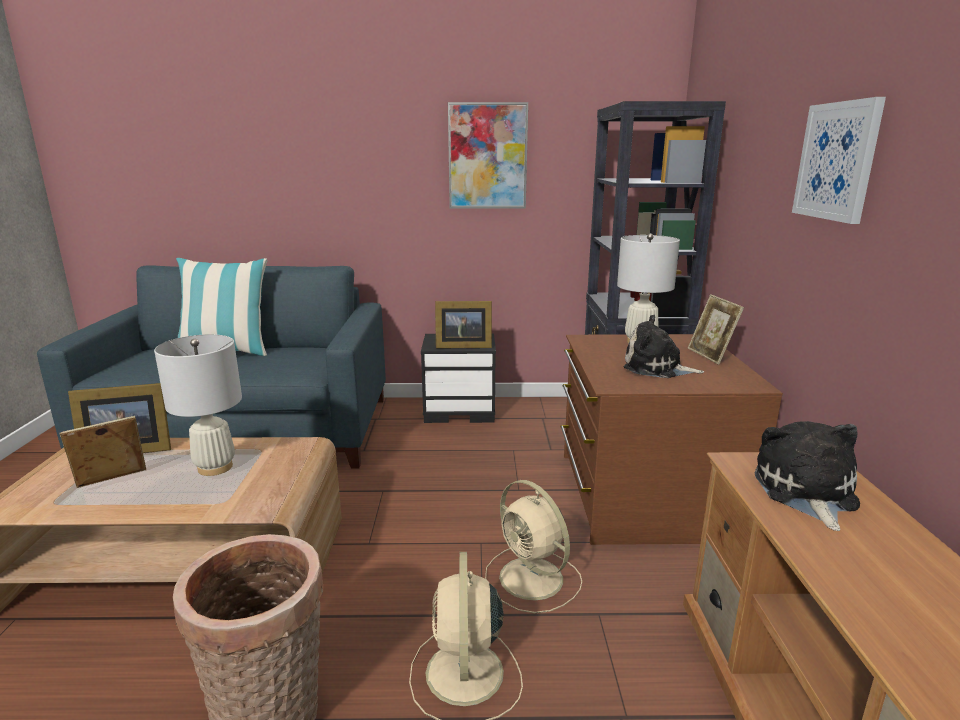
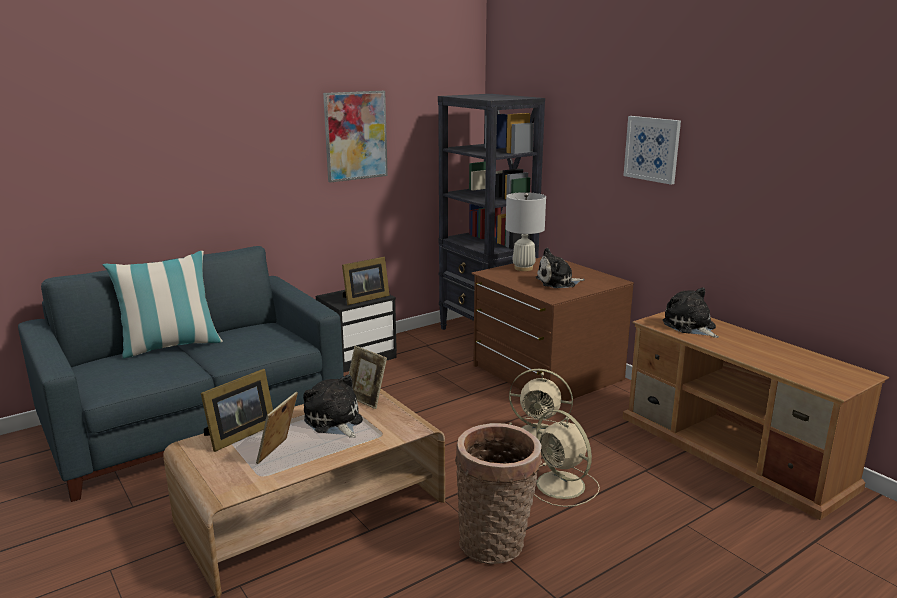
camera: 35 degrees left, 0 degrees up
white table lamp [154,334,242,476] -> plush toy [303,375,363,438]
picture frame [688,294,744,365] -> picture frame moved to [349,346,387,409]

